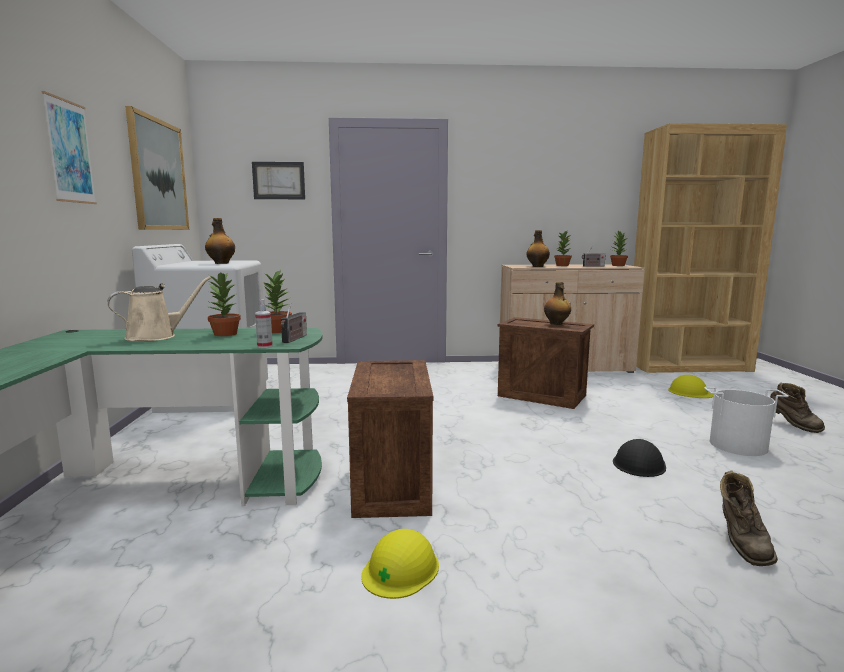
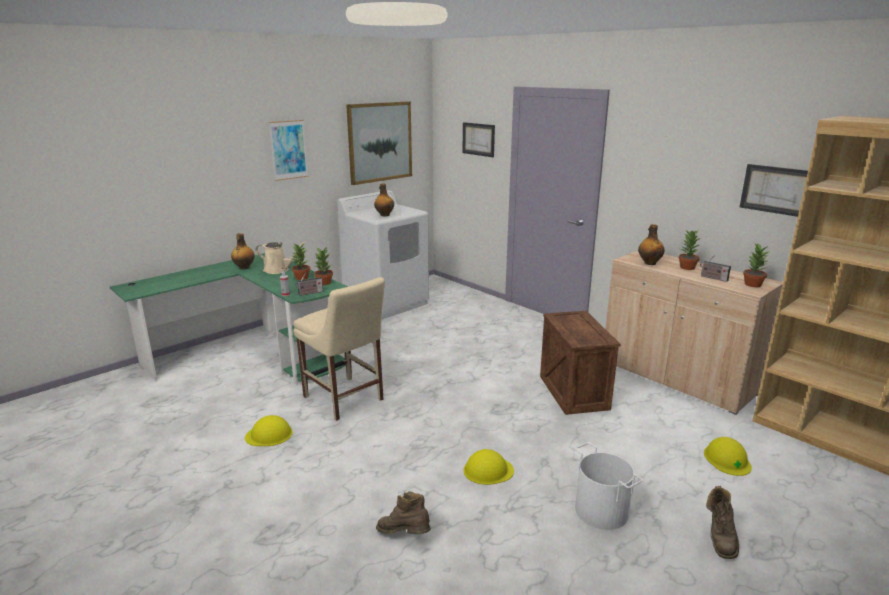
camera: 50 degrees right, 10 degrees up
crate [347,360,433,518] -> beige chair [293,277,385,421]
bottle [544,282,571,325] -> bottle moved to [231,233,255,270]
black hard hat [613,439,666,477] -> yellow hard hat [464,449,514,485]
brown boot [720,470,778,566] -> brown boot turned 60 degrees clockwise [376,491,431,534]
none -> picture [740,164,808,217]

